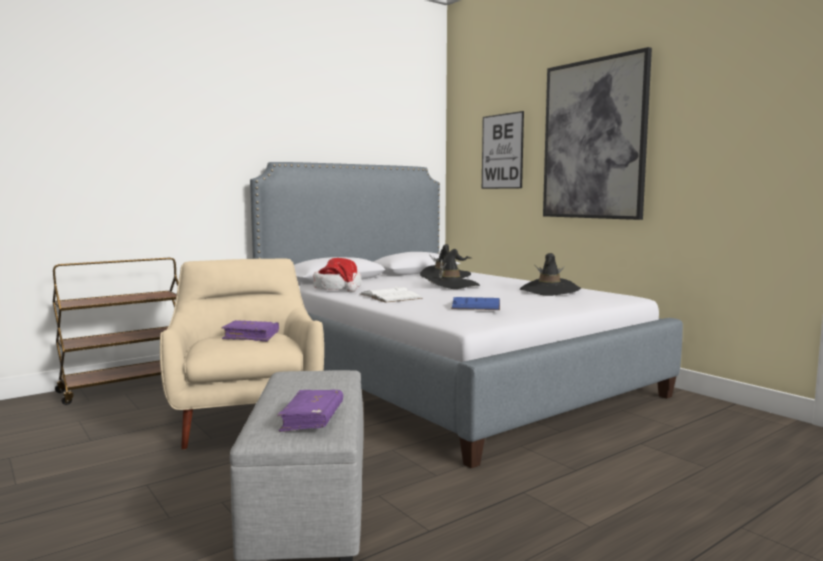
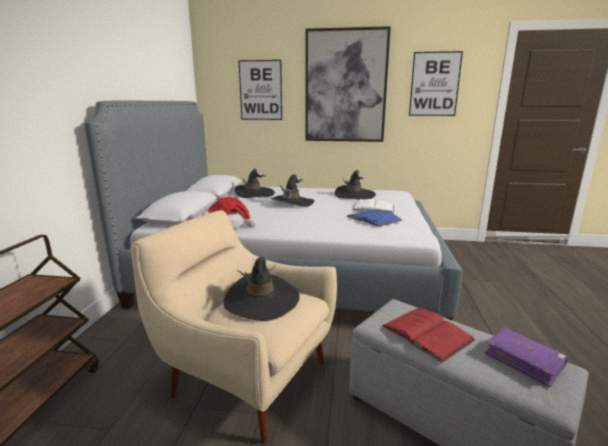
camera: 45 degrees left, 10 degrees up
purple book [222,320,279,342] -> black hat [224,257,300,321]
white book [360,286,423,303] -> white book moved to [353,199,394,213]
none -> red book [382,307,475,363]
none -> picture [409,51,463,116]

